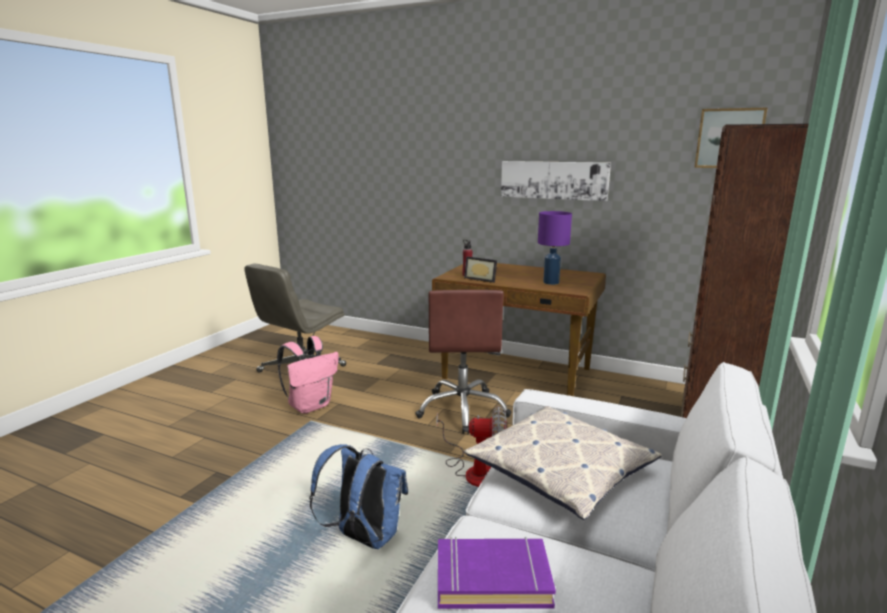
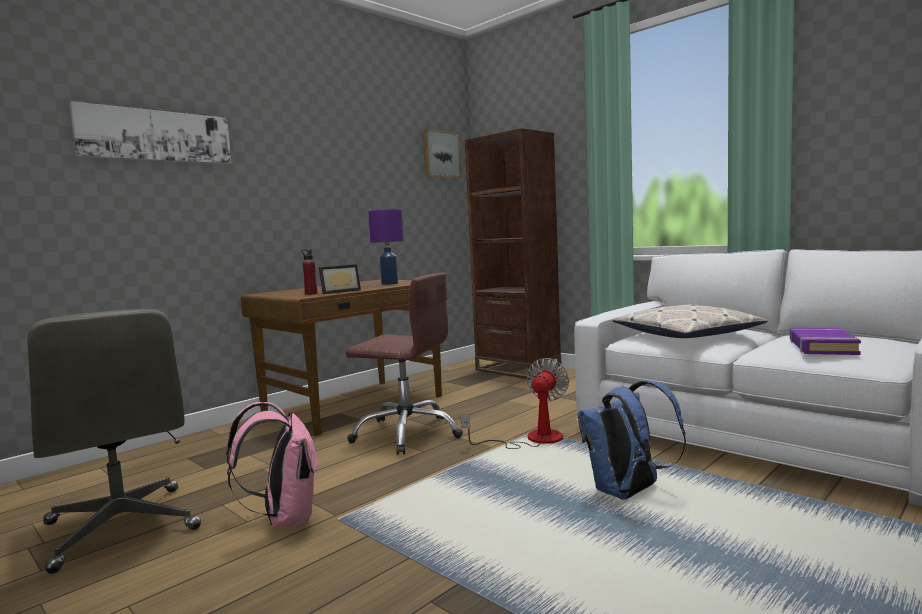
camera: 70 degrees left, 10 degrees down
picture [501,161,611,201] -> picture moved to [69,101,232,164]

